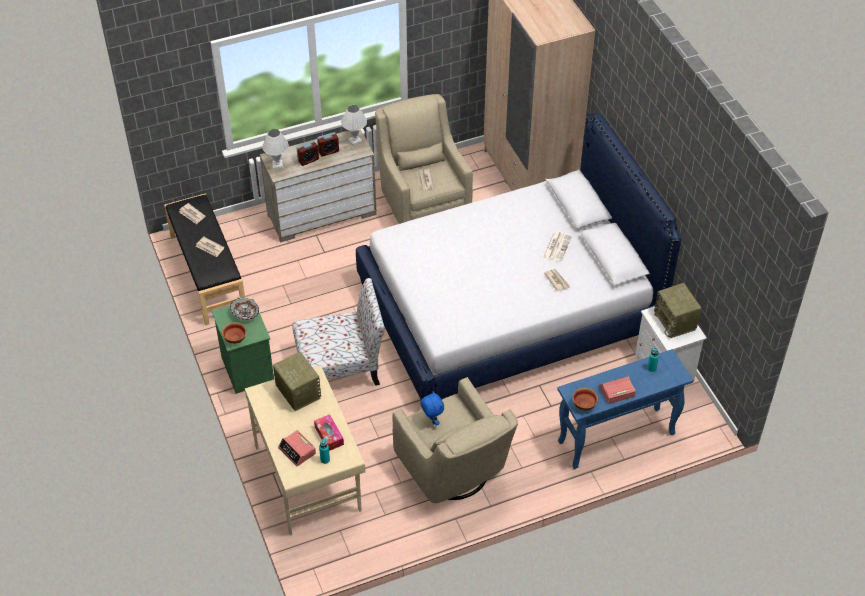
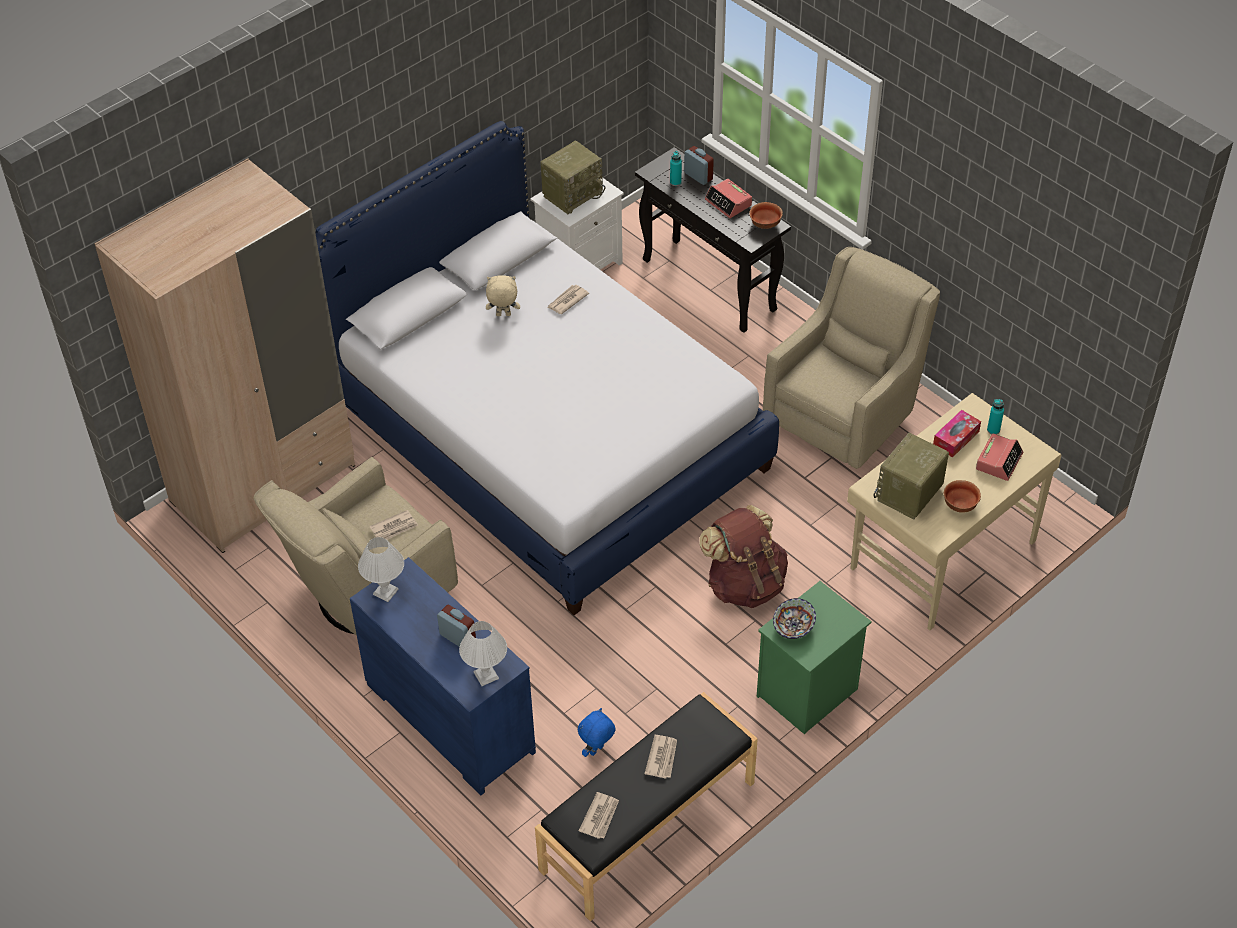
camera: 110 degrees left, 0 degrees up
bowl [222,322,247,344] -> bowl moved to [944,480,981,513]
beige dresser [260,129,377,243] -> blue dresser [350,557,536,796]
chair [292,278,385,386] -> brown backpack [699,505,788,608]
alarm clock [317,132,339,156] -> alarm clock moved to [684,146,714,185]
blue plush toy [420,391,444,426] -> blue plush toy moved to [578,708,616,757]
newspaper [543,231,572,262] -> beige plush toy [486,275,520,316]
blue console table [557,349,694,469] -> black console table [635,147,791,333]

